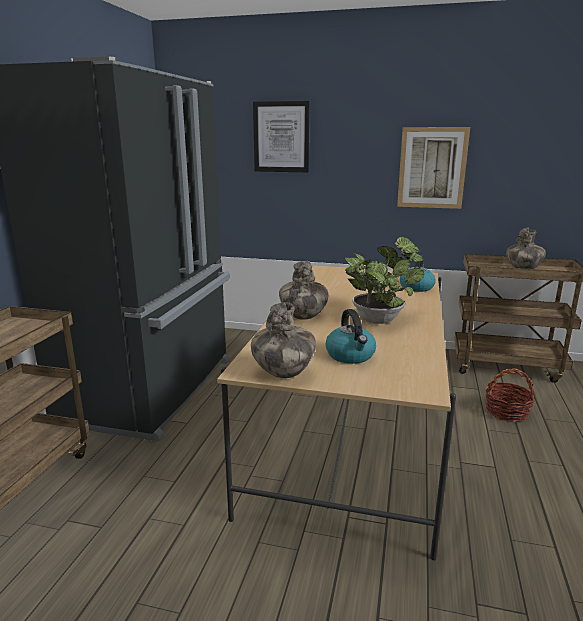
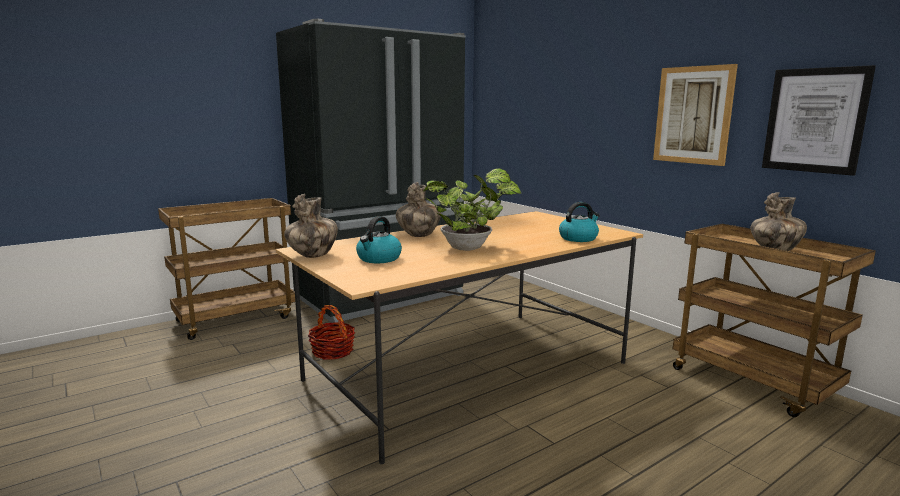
camera: 40 degrees right, 5 degrees down
picture [253,101,310,172] -> picture moved to [762,65,876,176]
basket [485,368,535,422] -> basket moved to [308,305,355,360]

